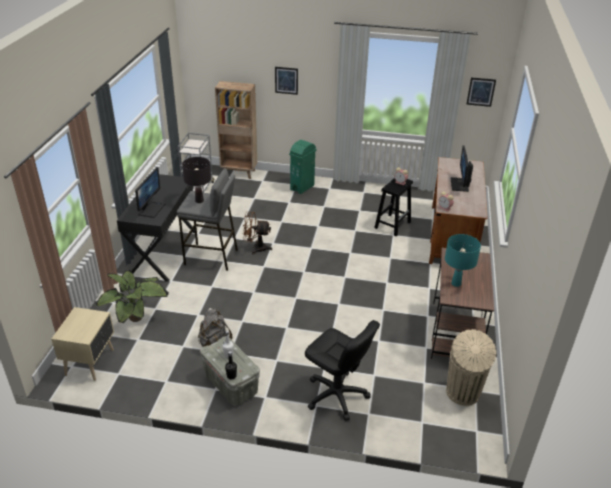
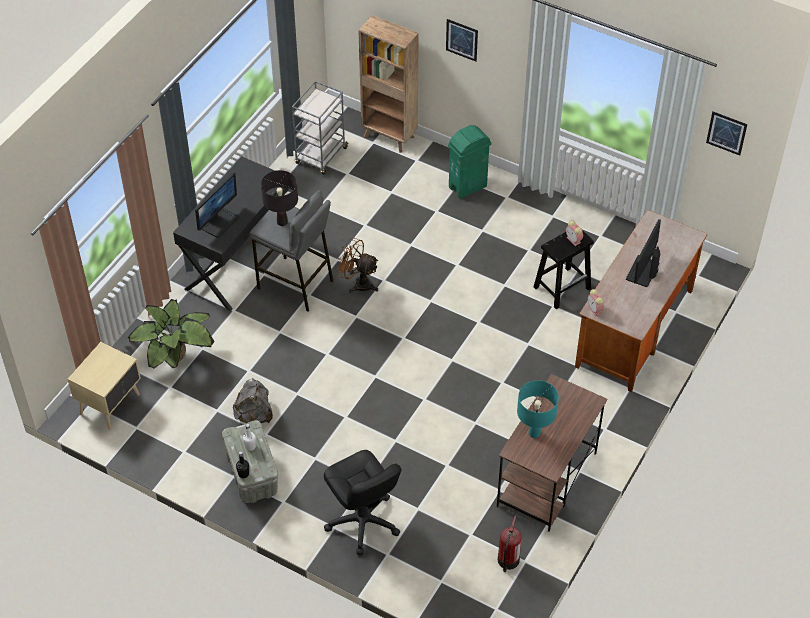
camera: 20 degrees right, 15 degrees up
beige trash can [446,329,496,406] -> fire extinguisher [498,515,522,572]

